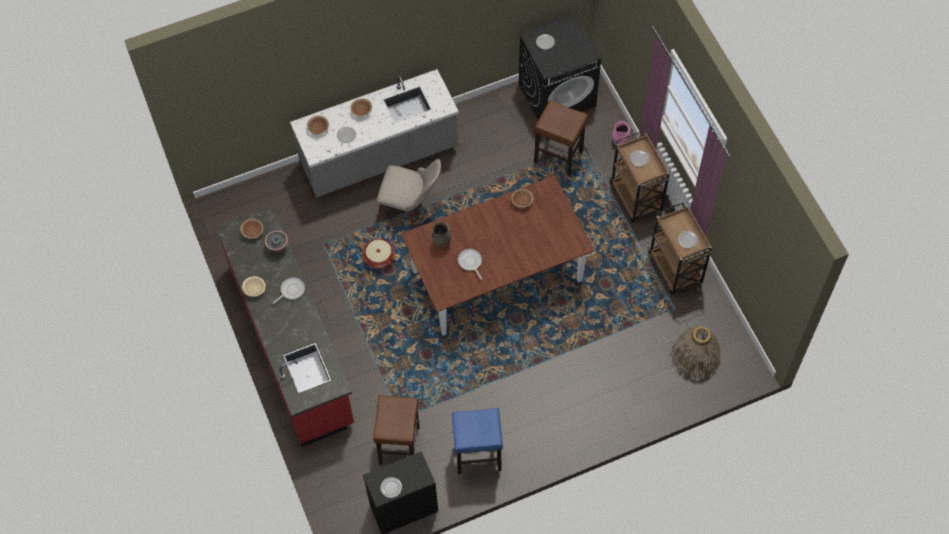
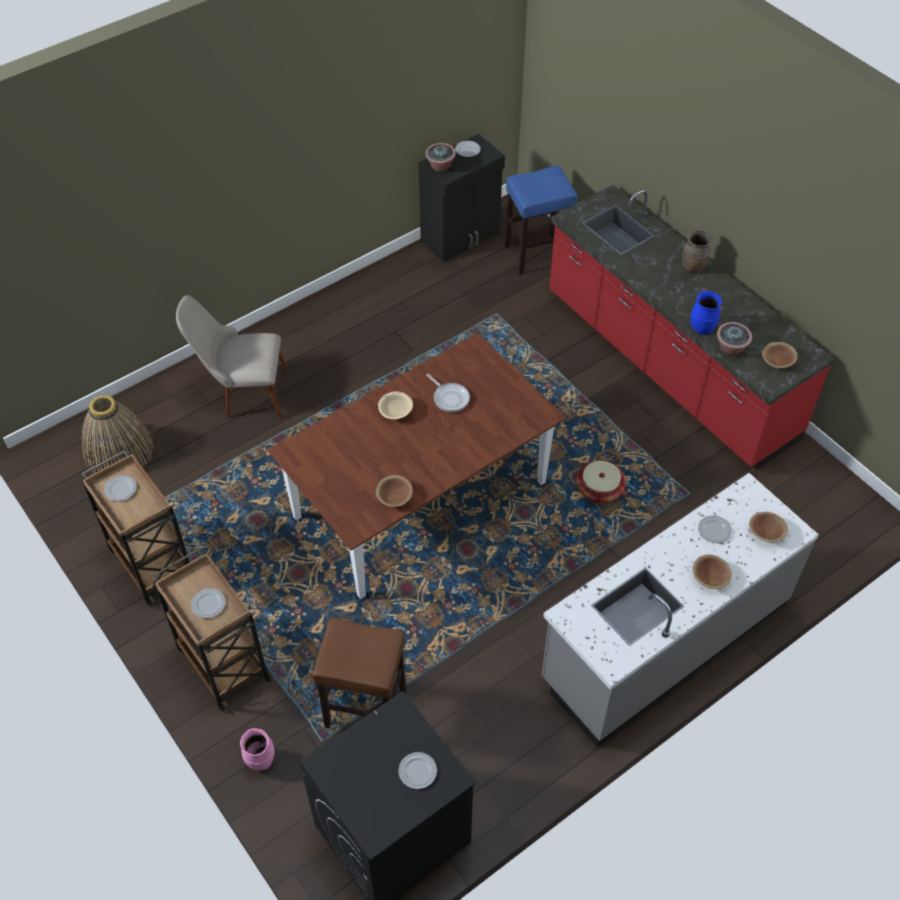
camera: 165 degrees right, 10 degrees down
beige bowl [242,276,266,297] -> beige bowl moved to [378,391,413,419]
frying pan [272,277,305,304] -> none
brown stool [373,395,420,465] -> none
beige chair [377,159,441,228] -> beige chair moved to [176,295,288,419]
brown vase [432,222,451,248] -> brown vase moved to [682,230,712,273]
blue stool [452,408,503,474] -> blue stool moved to [504,165,578,275]
none -> potted plant [425,143,456,173]
none -> blue vase [691,291,722,335]

